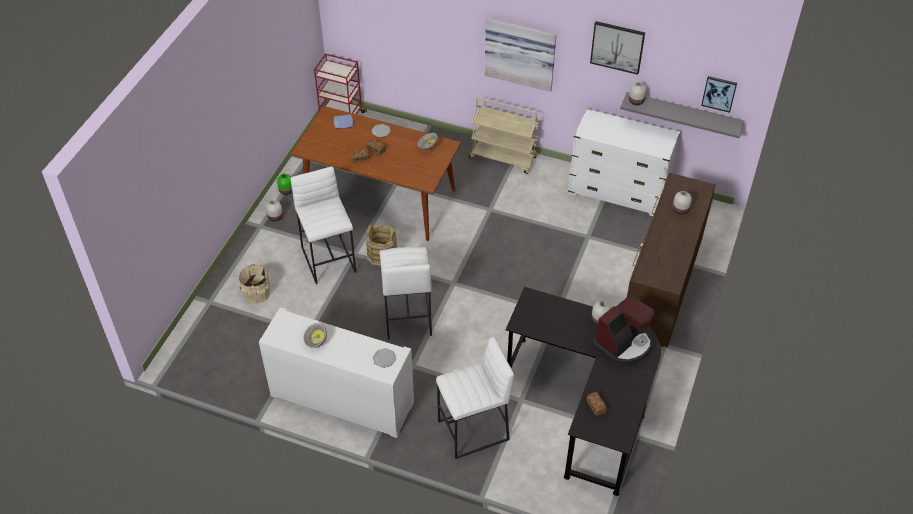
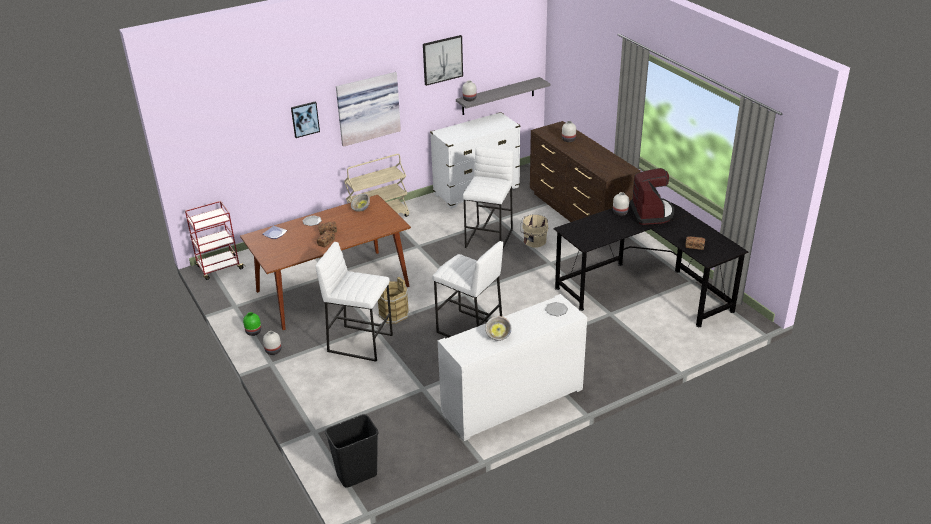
camera: 50 degrees left, 15 degrees down
beige bucket [239,264,270,304] -> beige bucket moved to [520,214,548,248]
white stool [436,337,514,459] -> white stool moved to [463,147,513,248]
picture [701,76,737,113] -> picture moved to [291,101,320,138]
none -> black trash can [325,414,379,488]

